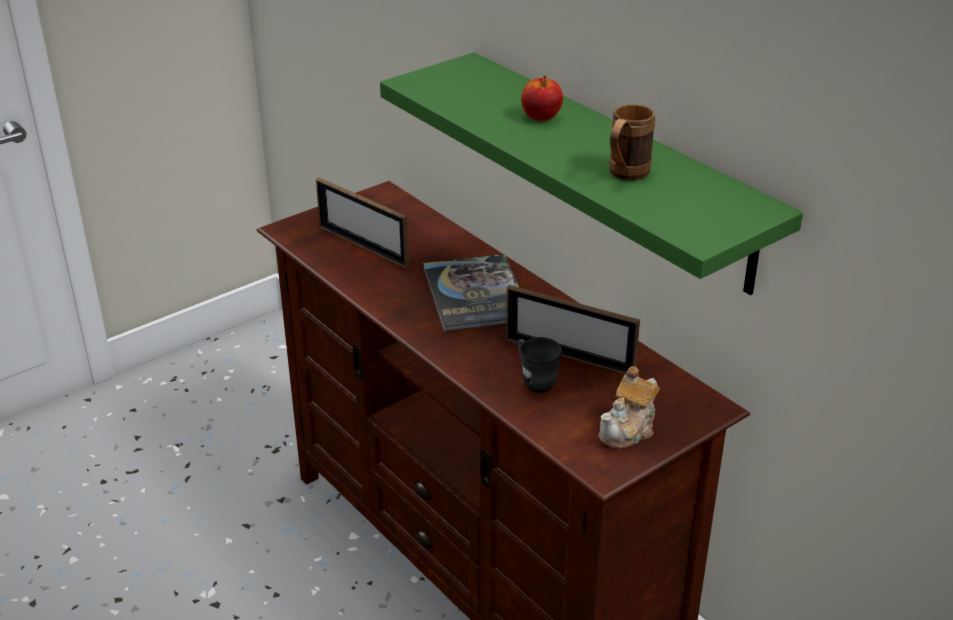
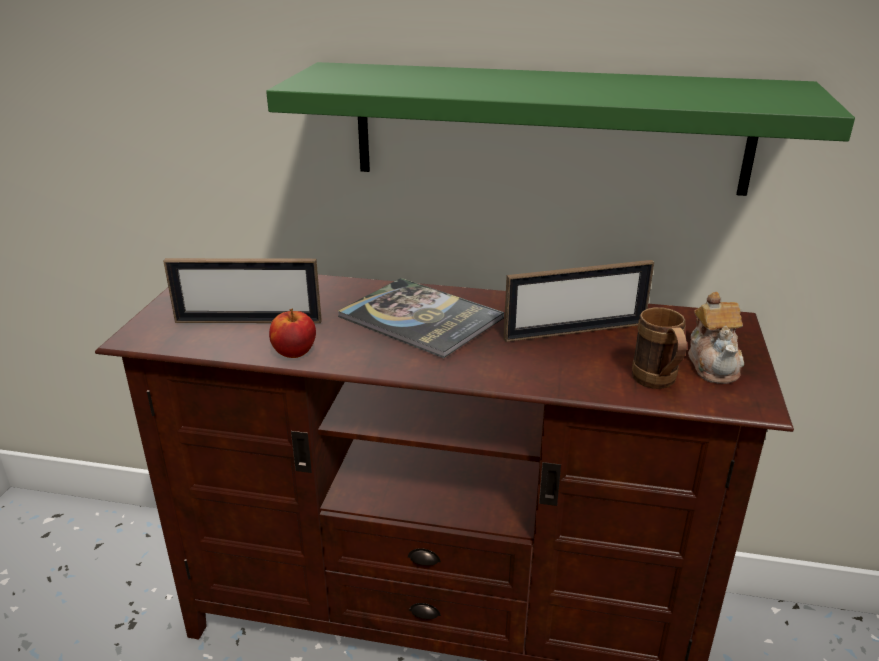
camera: 40 degrees left, 5 degrees down
grey mug [518,337,562,393] -> none
apple [521,76,563,121] -> apple moved to [269,308,316,358]
brown mug [609,104,655,180] -> brown mug moved to [632,307,687,389]

